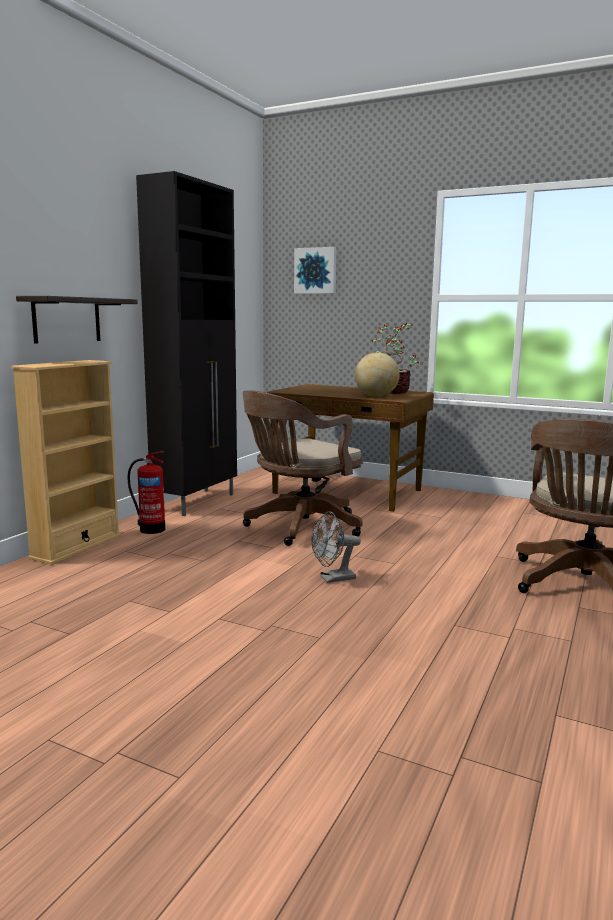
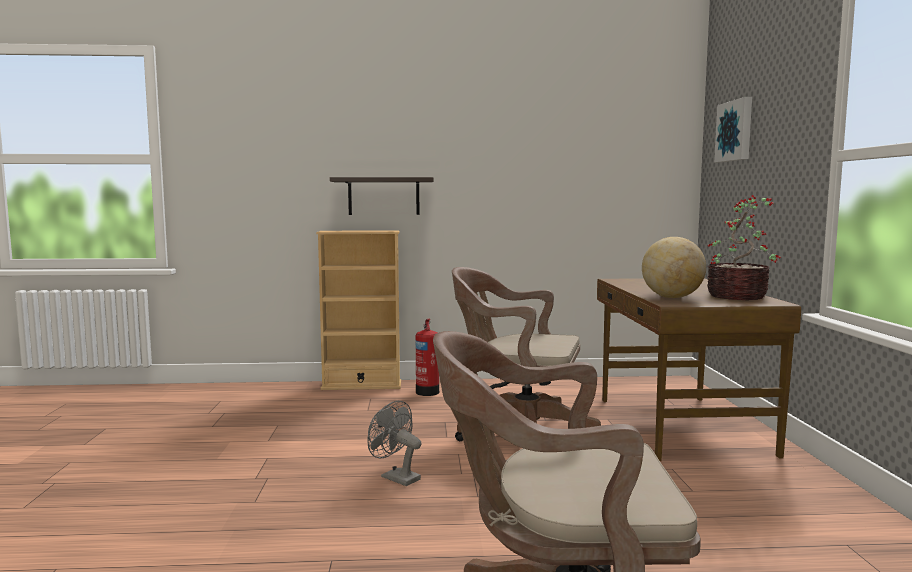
camera: 60 degrees right, 5 degrees down
black cabinet [136,171,237,516] -> none

